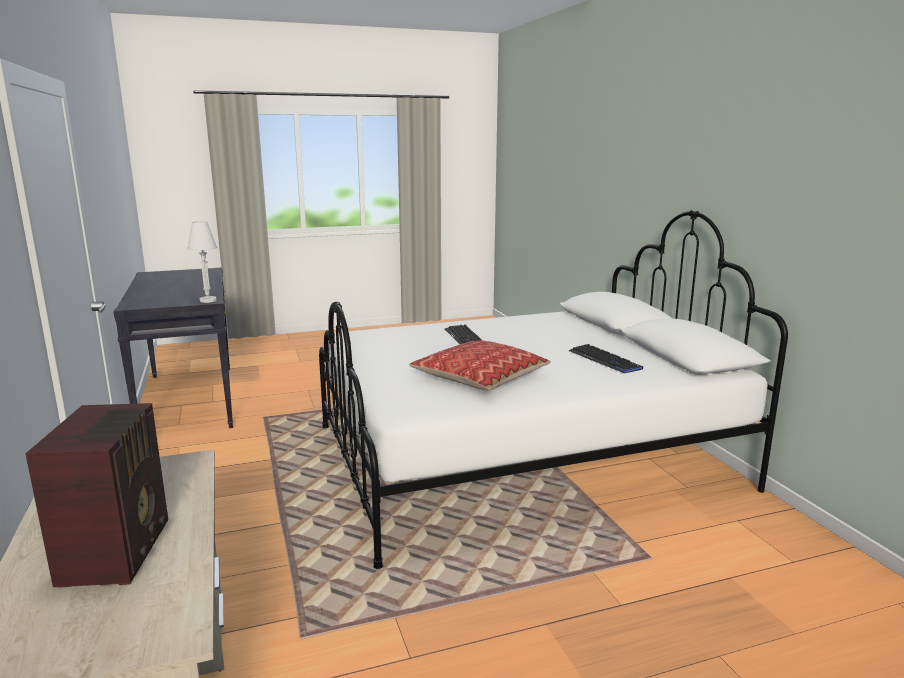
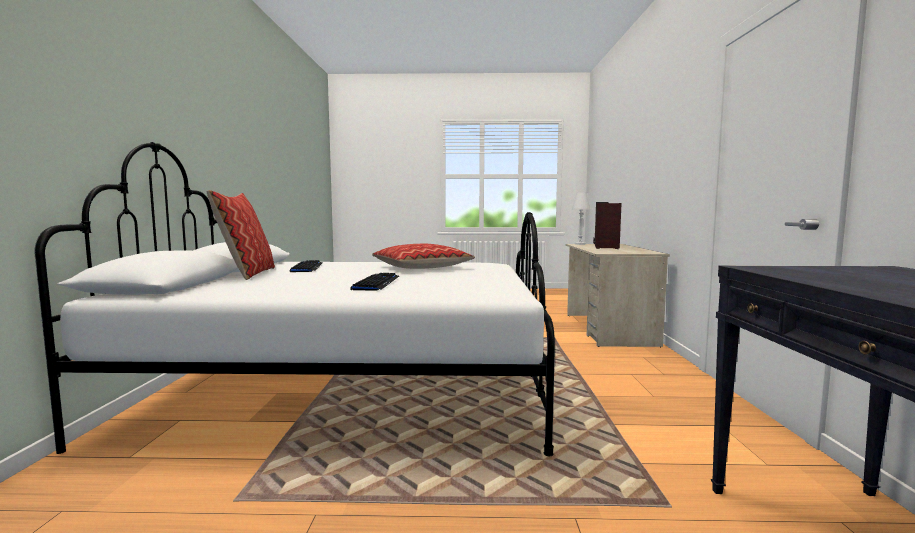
camera: 160 degrees left, 10 degrees down
white table lamp [187,221,217,303] -> white table lamp moved to [572,192,590,245]
none -> pillow [207,190,275,280]

